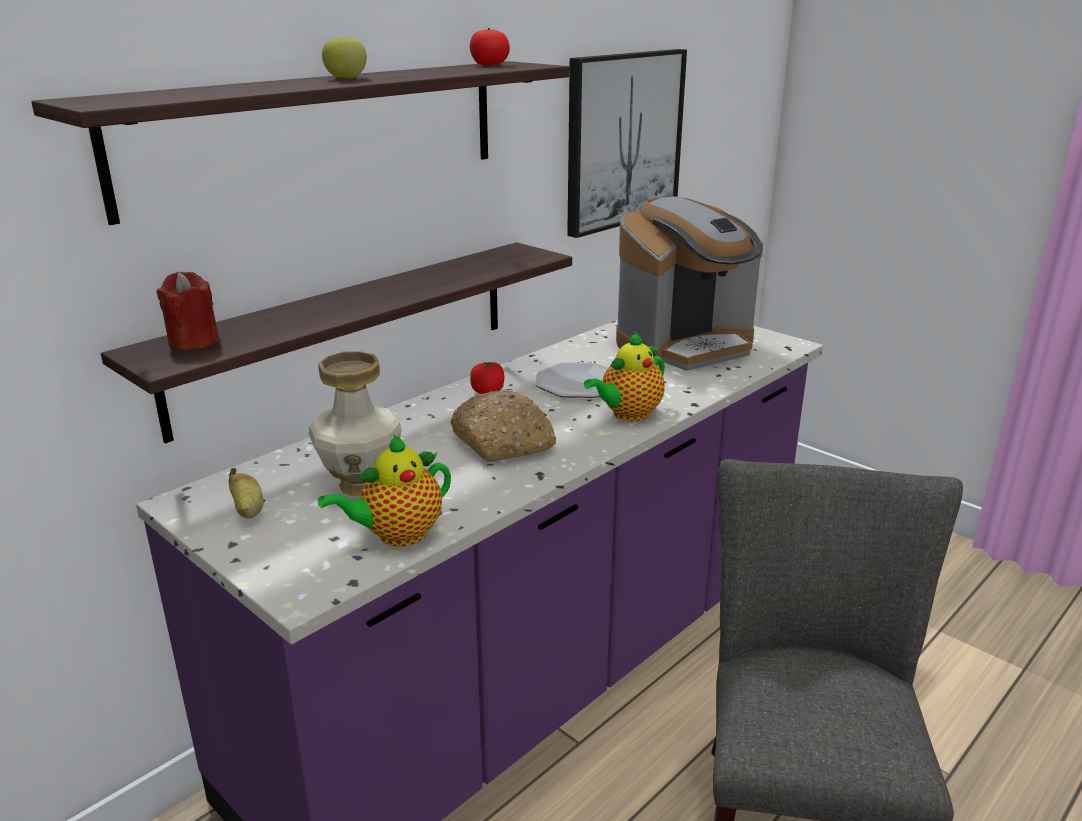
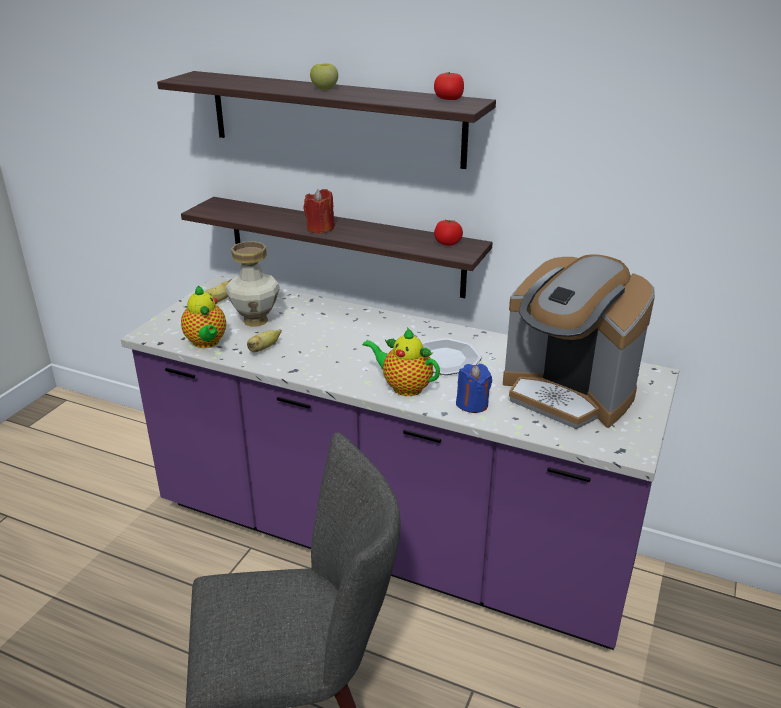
camera: 70 degrees right, 5 degrees up
red candle [157,272,219,350] -> red candle moved to [303,189,335,234]
teapot [318,435,451,546] -> teapot turned 150 degrees counterclockwise [181,285,226,348]
bread [450,390,556,462] -> none
tomato [470,361,505,394] -> tomato moved to [434,220,463,246]
picture [567,49,687,238] -> none
none -> banana [247,329,281,353]
none -> blue candle [456,364,492,413]

